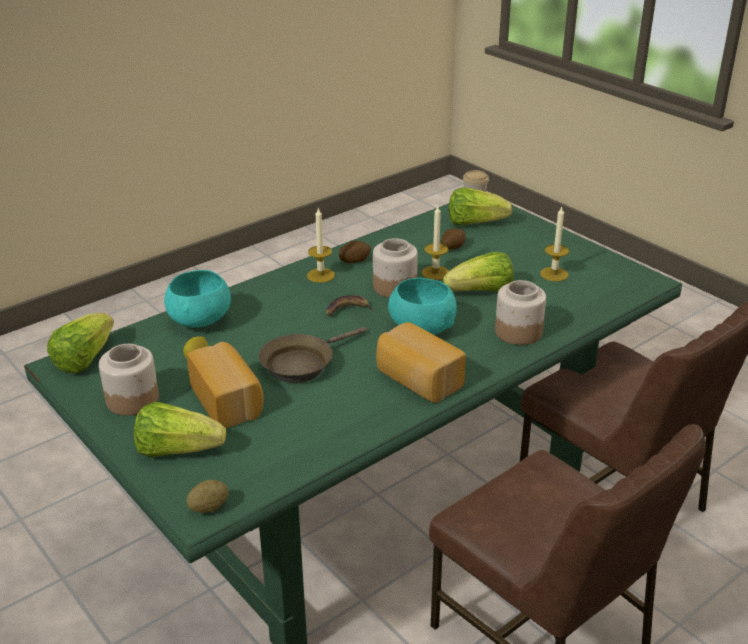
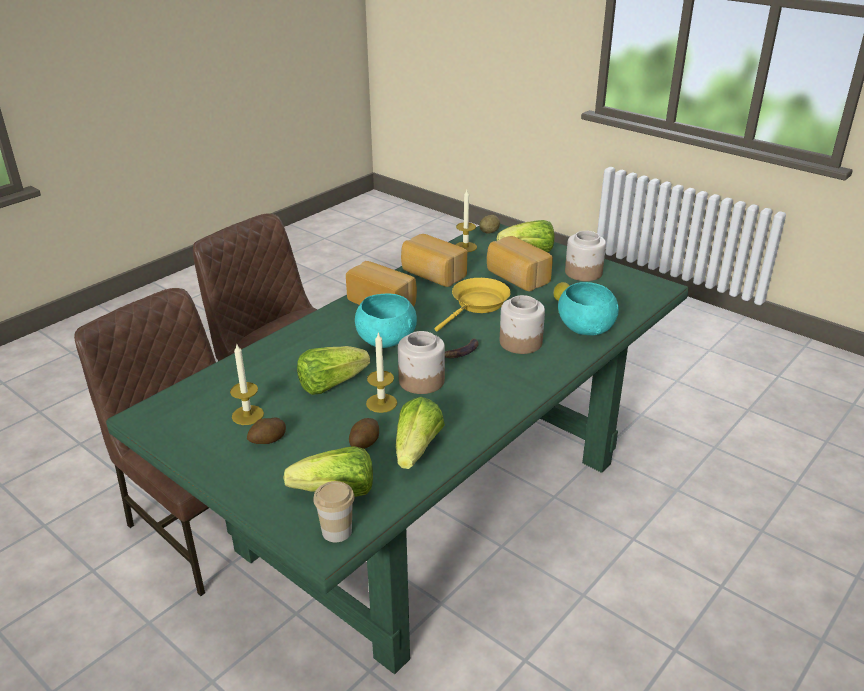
camera: 170 degrees right, 0 degrees up
lettuce [47,313,114,373] -> lettuce moved to [396,397,445,469]
brown frying pan [259,327,367,383] -> yellow frying pan [434,278,511,332]
candle [307,207,335,283] -> candle moved to [456,190,477,252]
potato [339,241,371,263] -> potato moved to [247,417,286,444]
jar [495,280,546,345] -> jar moved to [500,295,545,354]
none -> bread [401,234,467,287]

